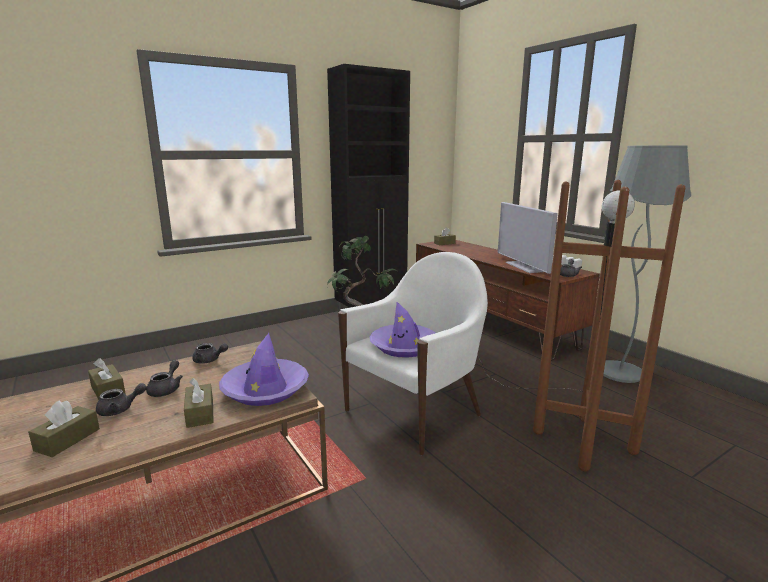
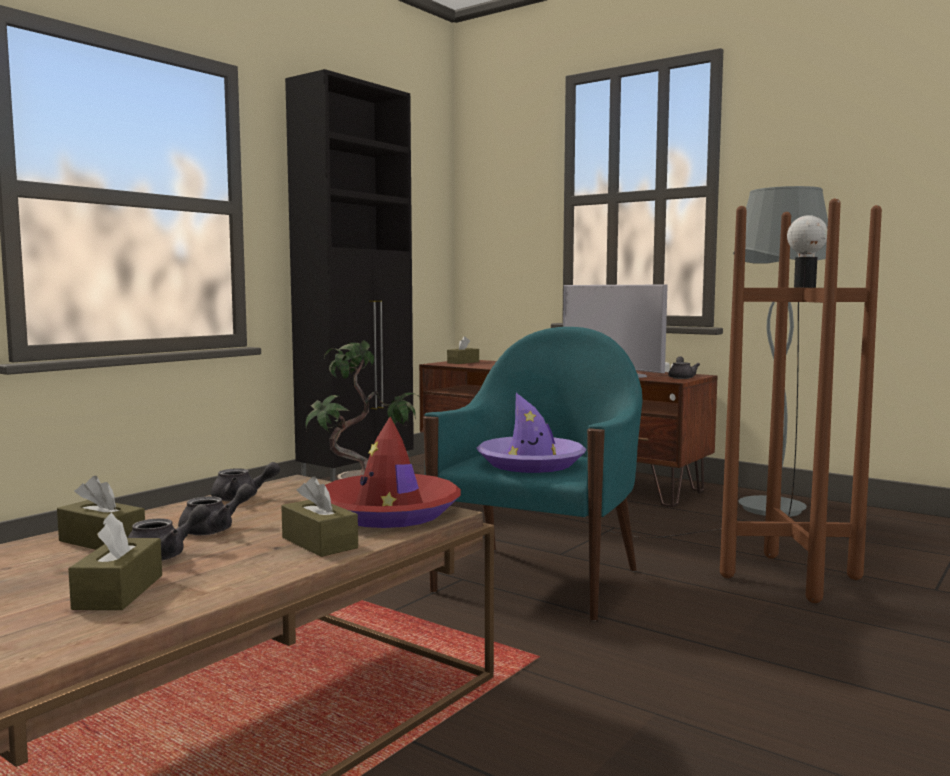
camera: 20 degrees left, 10 degrees down
grey teapot [146,360,183,397] -> grey teapot turned 60 degrees clockwise [178,483,254,535]
purple hat [219,333,309,406] -> red hat [325,417,461,528]
white armchair [338,252,488,455] -> turquoise armchair [423,327,643,621]

